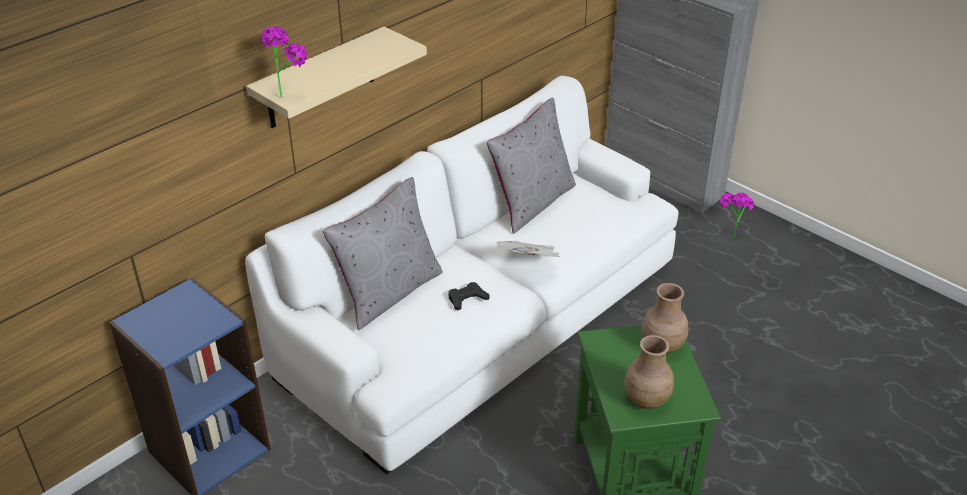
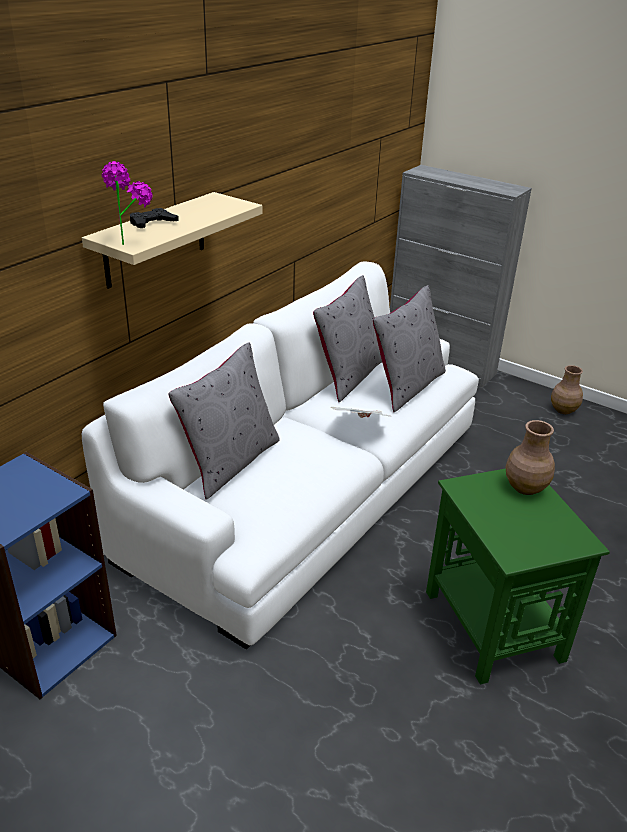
camera: 10 degrees left, 5 degrees down
black game controller [448,282,489,311] -> black game controller moved to [130,208,179,228]
brown vase [624,335,674,409] -> brown vase moved to [551,365,583,414]
potted plant [720,192,754,237] -> none
none -> grey pillow [373,285,446,412]

